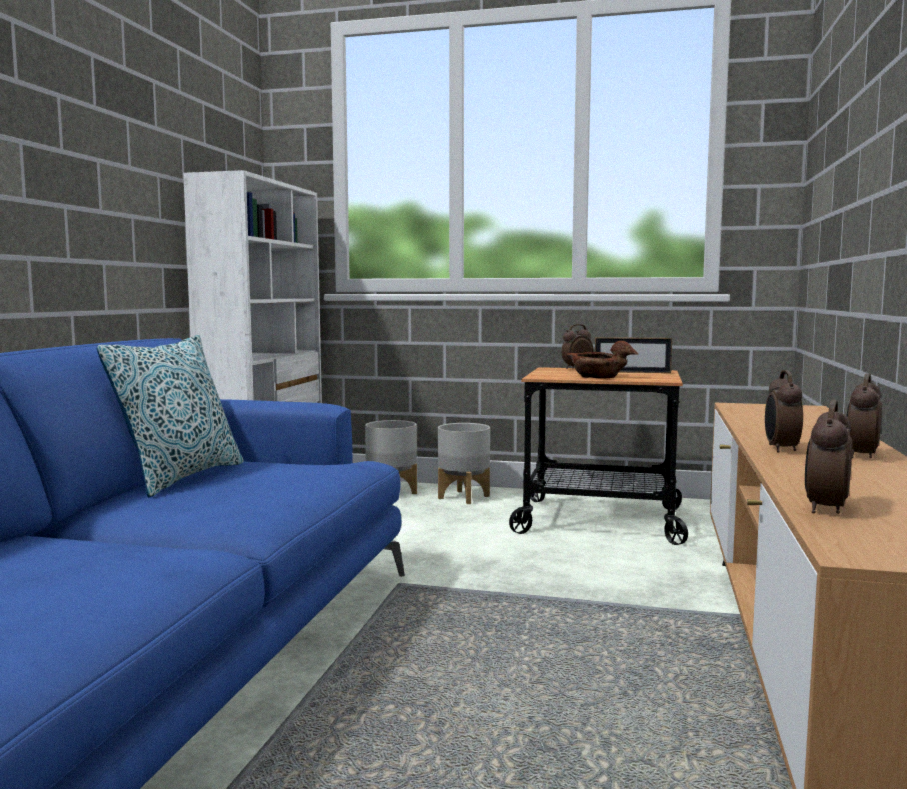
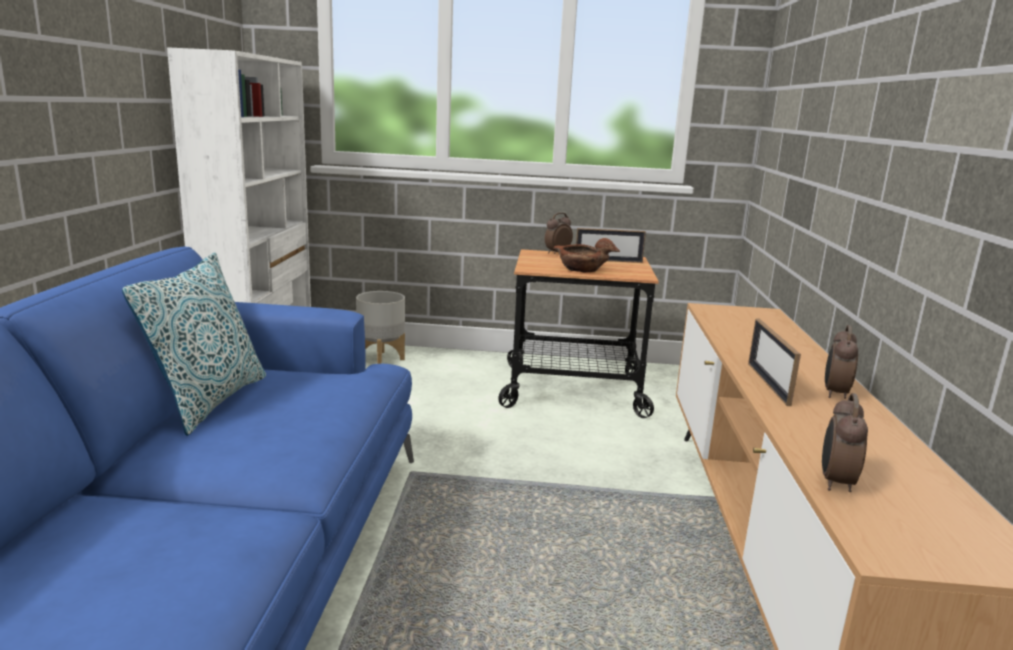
camera: 10 degrees left, 10 degrees up
grey planter [438,423,490,504] -> none
alarm clock [765,370,803,452] -> picture frame [748,319,801,406]

